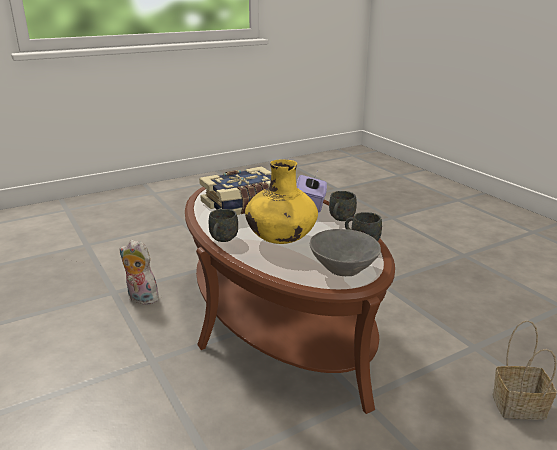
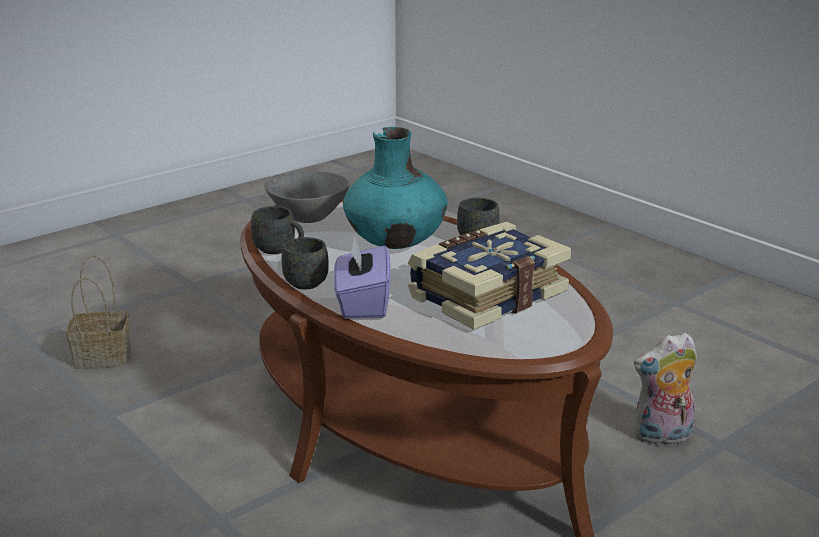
camera: 170 degrees right, 0 degrees up
plush toy [119,240,159,305] -> plush toy turned 150 degrees clockwise [634,332,697,447]
yellow vase [245,159,318,244] -> turquoise vase [343,127,448,249]

